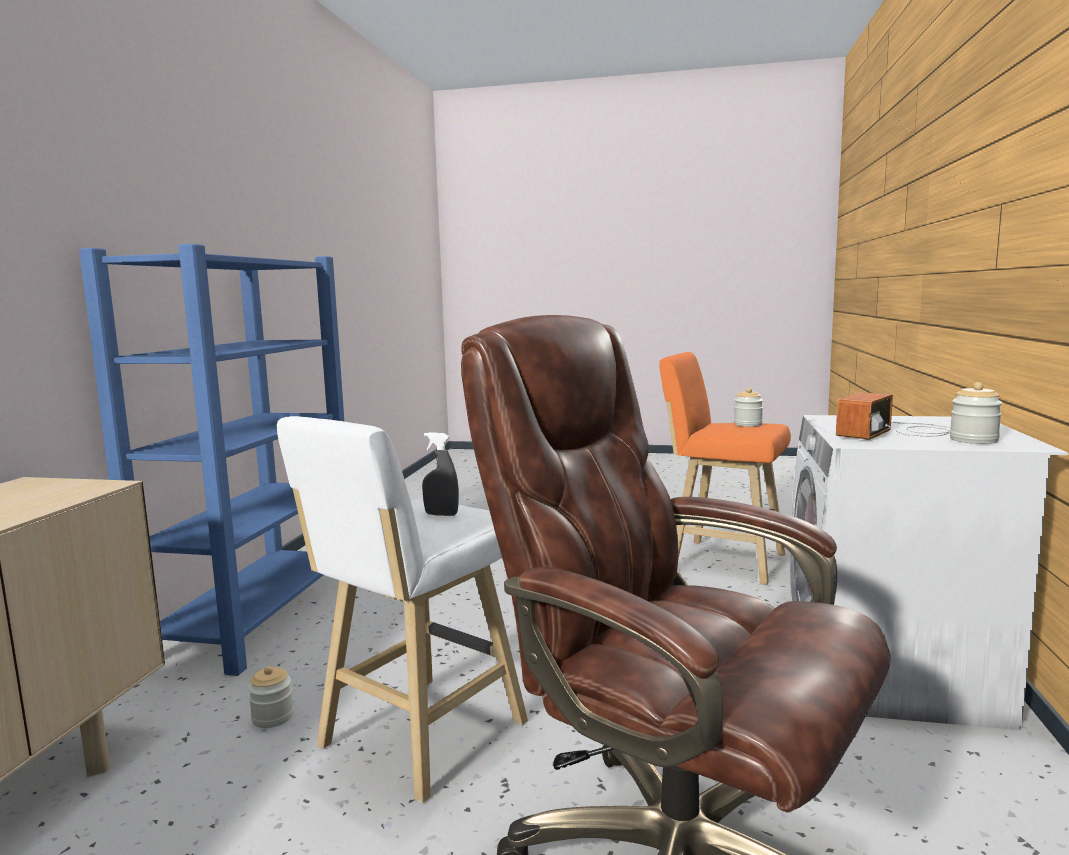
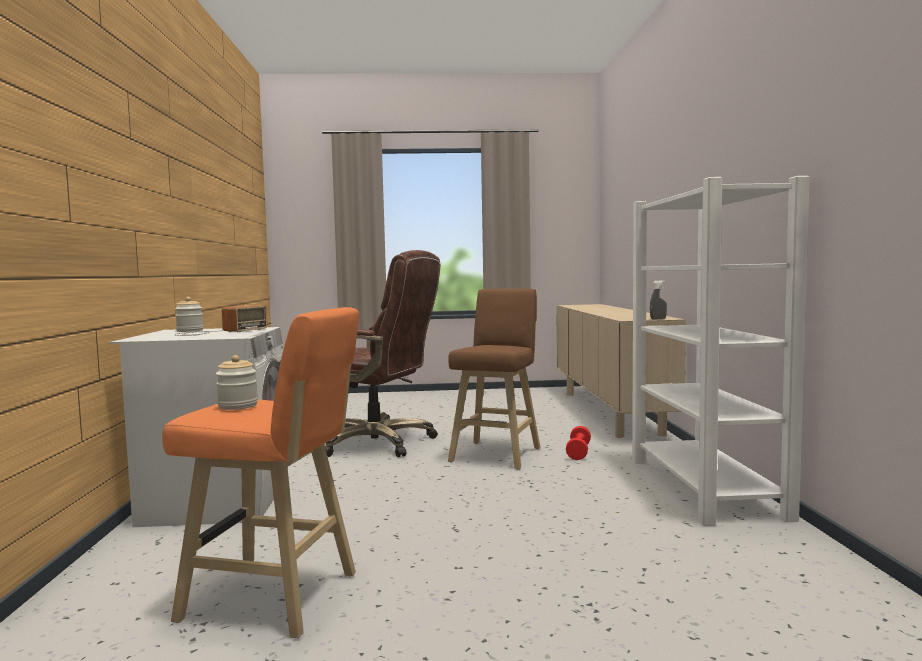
camera: 165 degrees right, 5 degrees down
blue bookcase [79,244,344,676] -> white bookcase [632,176,809,526]
jar [248,666,294,728] -> red dumbbell [566,426,591,460]
white stool [277,416,528,803] -> brown stool [448,288,540,469]
grey spray bottle [422,432,459,516] -> grey spray bottle moved to [650,280,667,319]

